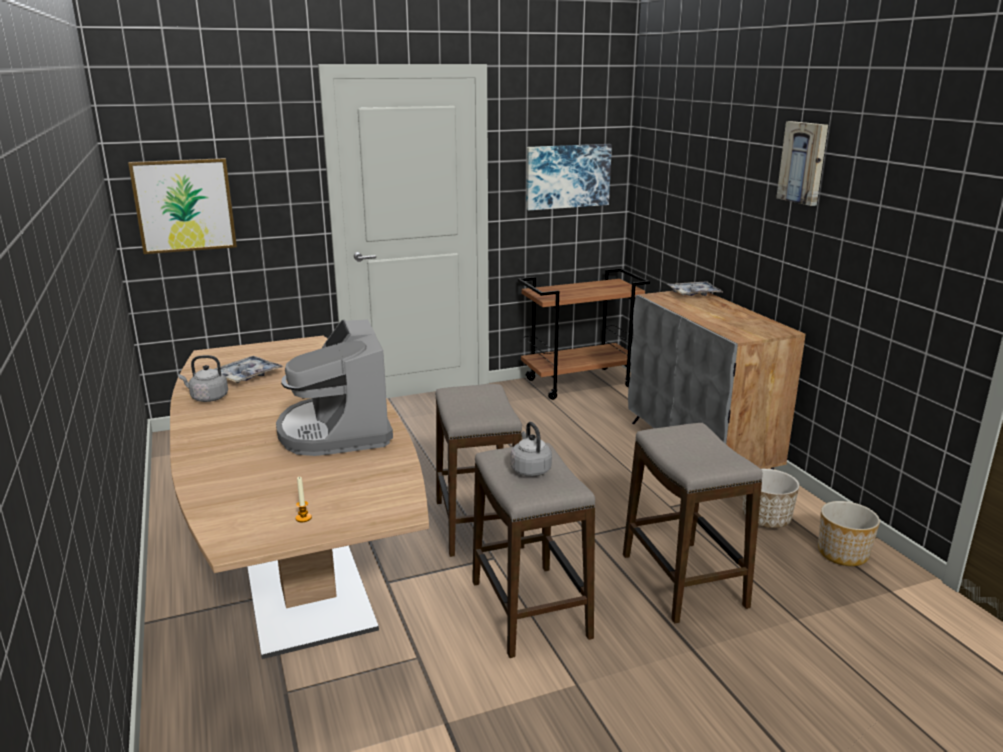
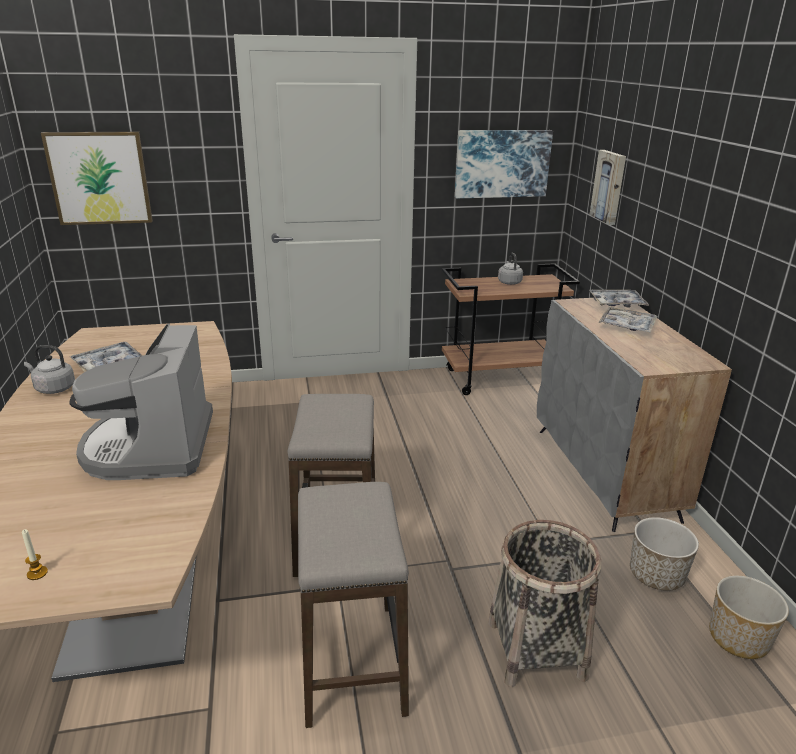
camera: 10 degrees right, 5 degrees up
grey kettle [511,422,552,477] -> grey kettle moved to [498,252,523,285]
stool [623,423,763,623] -> basket [488,520,601,687]
picture [776,121,828,206] -> picture moved to [590,150,626,225]
none -> tray [598,306,657,332]

